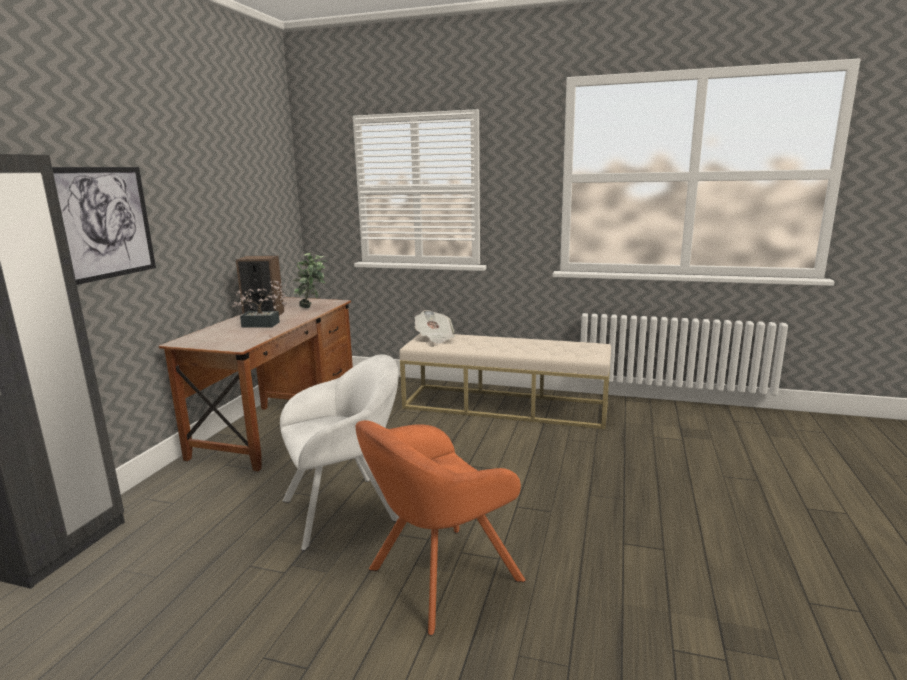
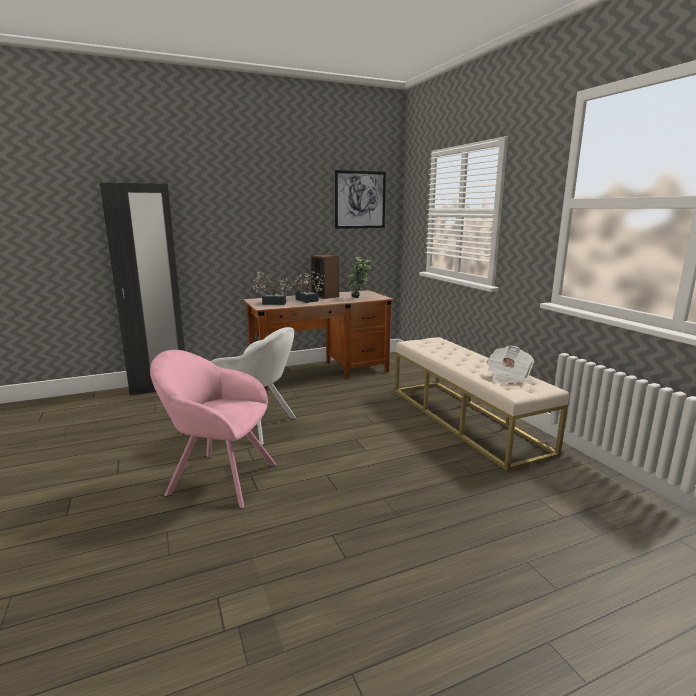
camera: 50 degrees right, 0 degrees up
picture [52,167,156,285] -> picture moved to [335,170,386,229]
orange armchair [356,420,526,636] -> pink armchair [150,350,276,509]
newspaper [415,310,455,344] -> newspaper moved to [487,346,534,384]
none -> potted plant [253,272,292,305]

